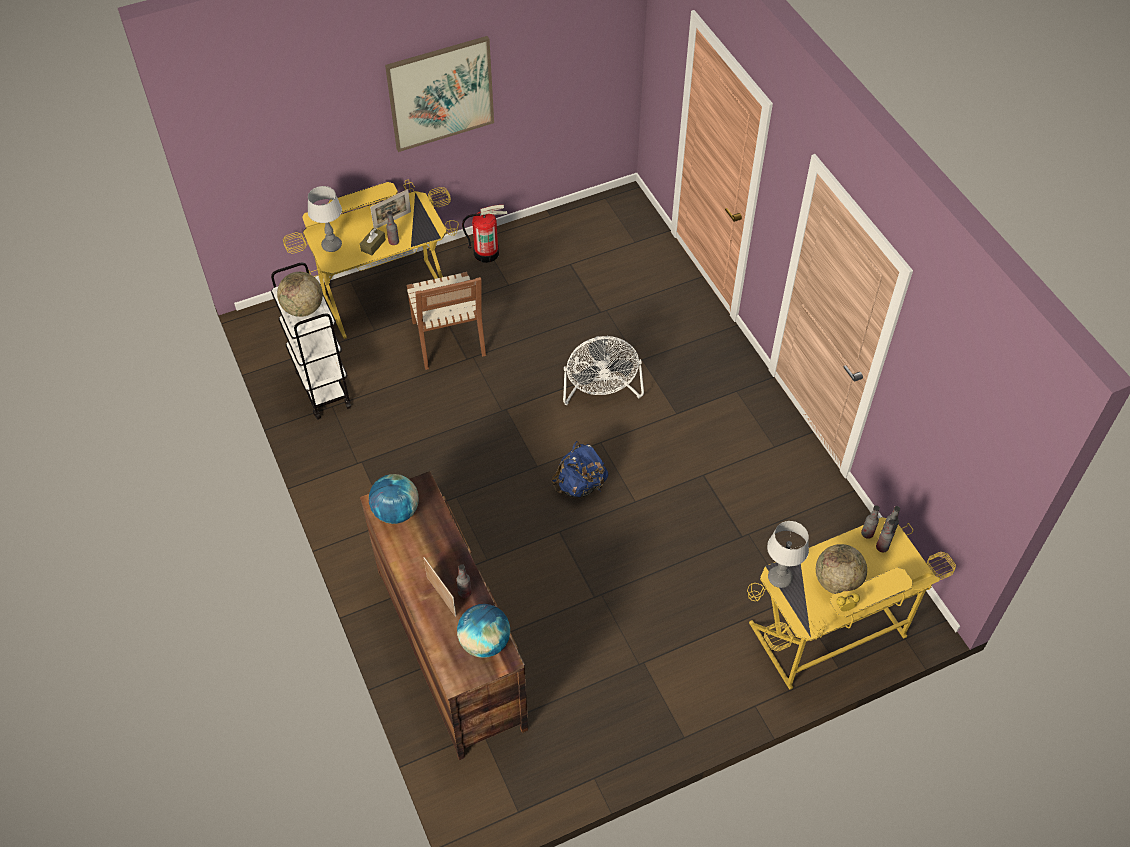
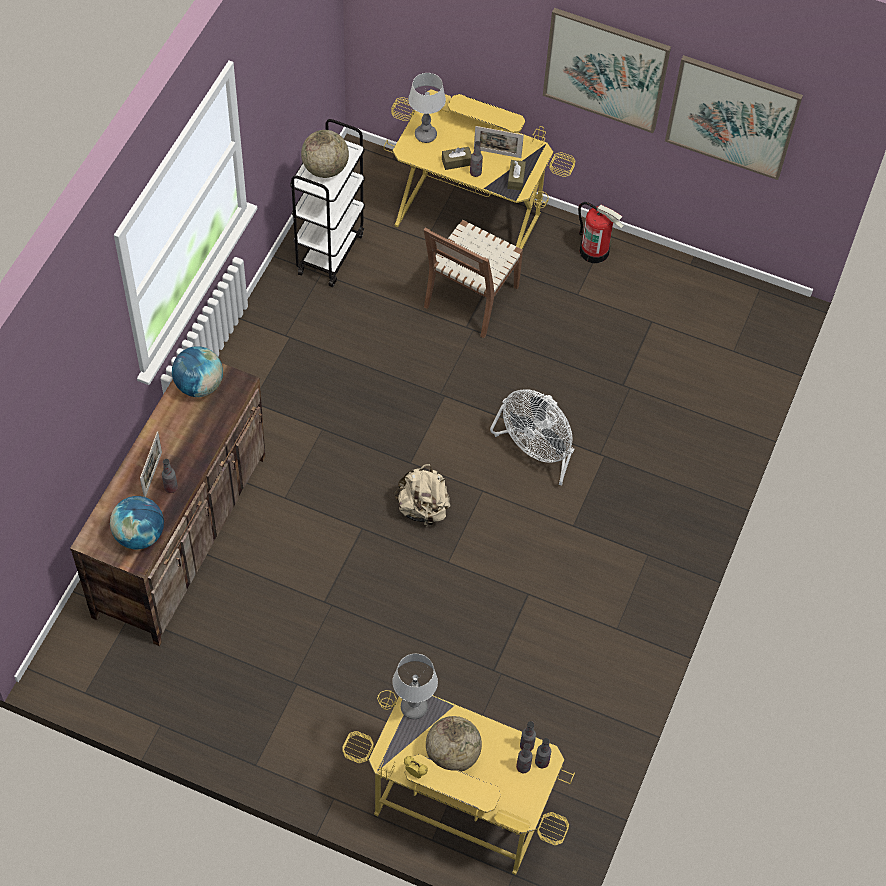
camera: 45 degrees right, 5 degrees up
blue backpack [551,441,608,498] -> beige backpack [394,464,450,526]
none -> brown tissue box [507,160,526,191]
none -> picture [665,55,803,180]

